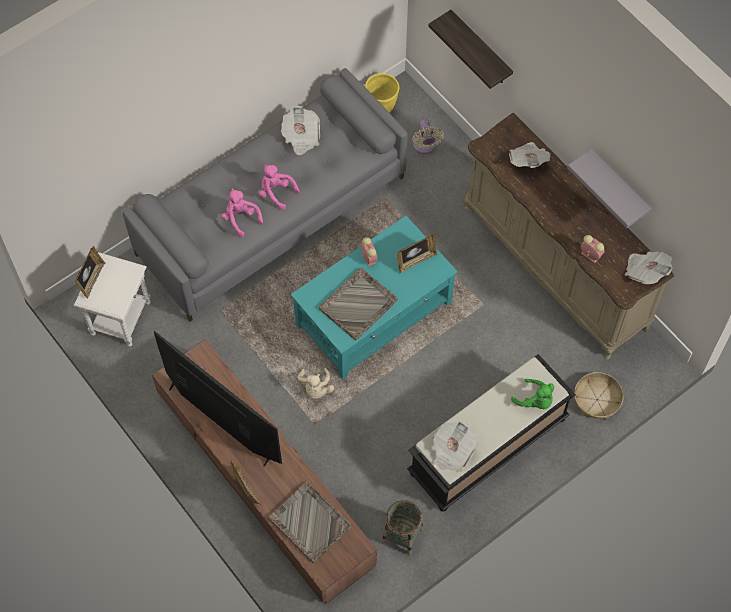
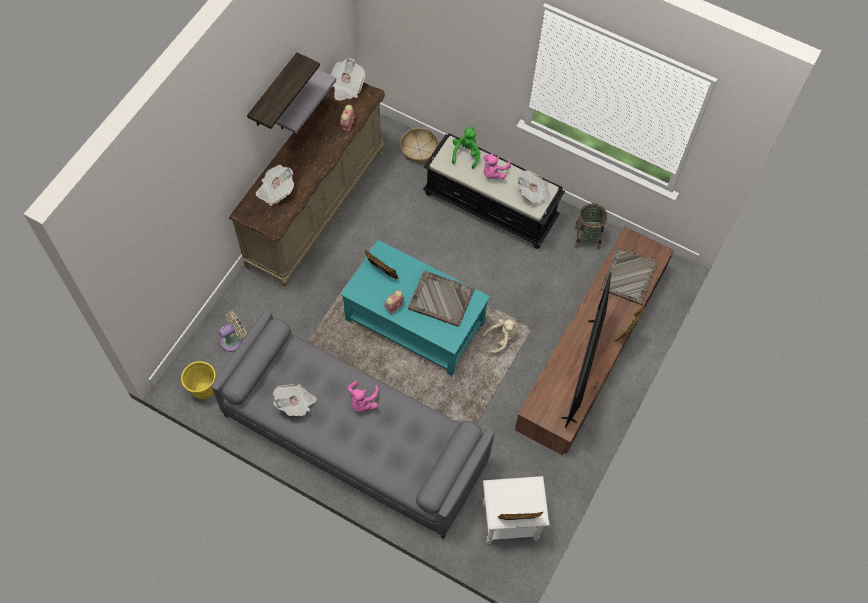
camera: 115 degrees left, 0 degrees up
pink plush toy [221,189,263,237] -> pink plush toy moved to [483,153,511,179]
shelf [428,10,513,89] -> shelf moved to [247,52,320,129]

